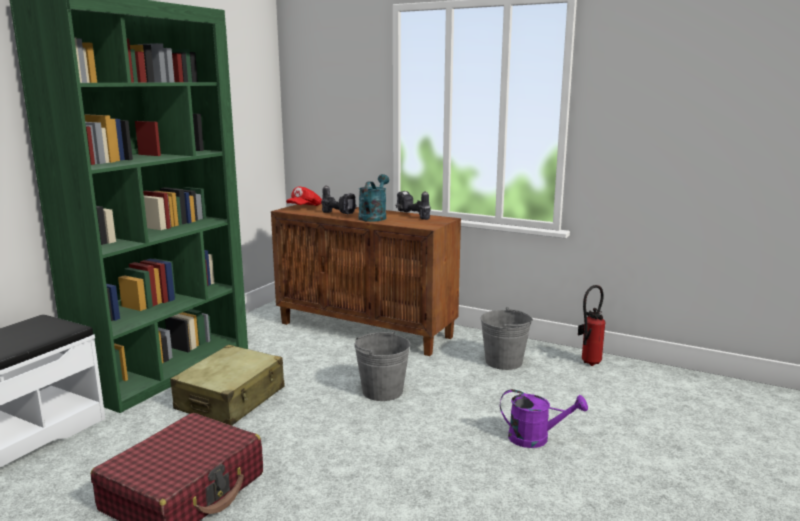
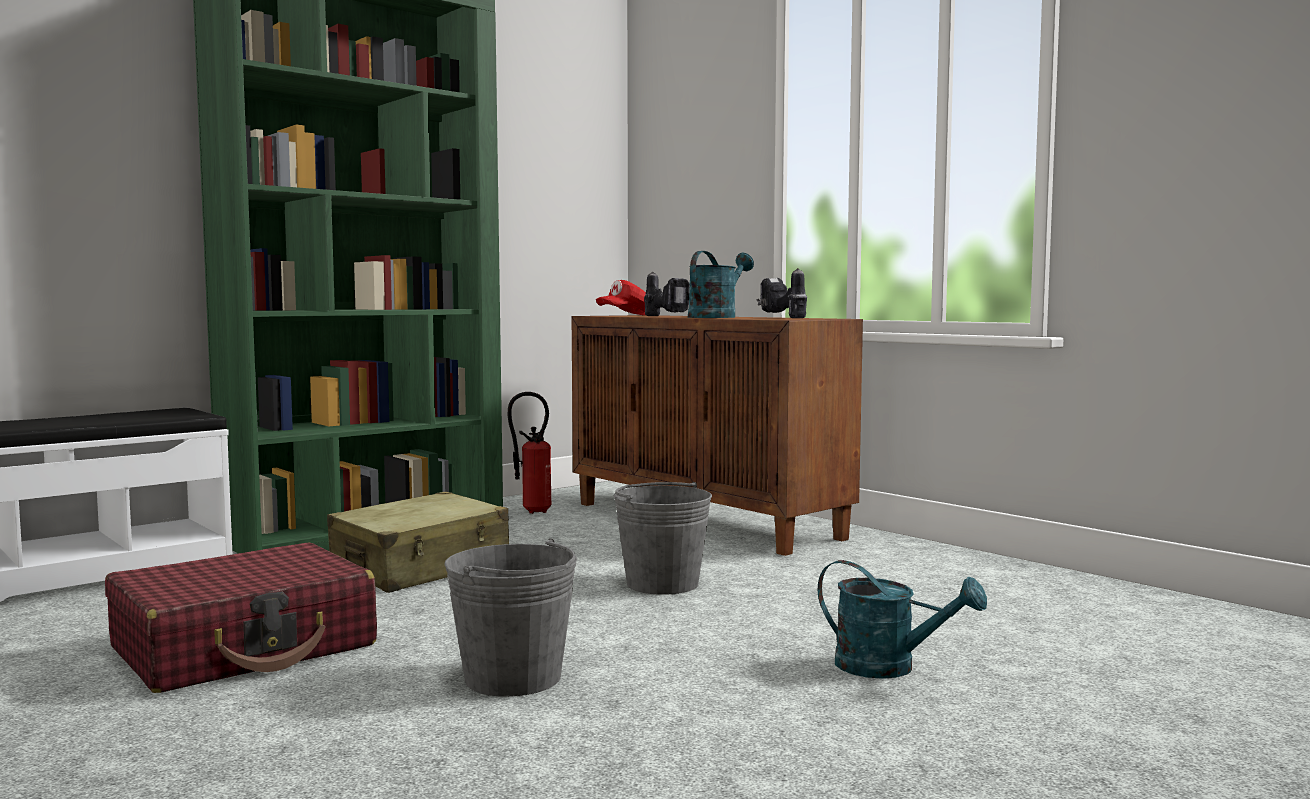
camera: 20 degrees right, 10 degrees down
grey bucket [480,307,533,370] -> grey bucket moved to [444,538,577,697]
purple watering can [500,389,588,448] -> turquoise watering can [818,560,987,679]
fire extinguisher [578,285,606,366] -> fire extinguisher moved to [508,392,552,514]

